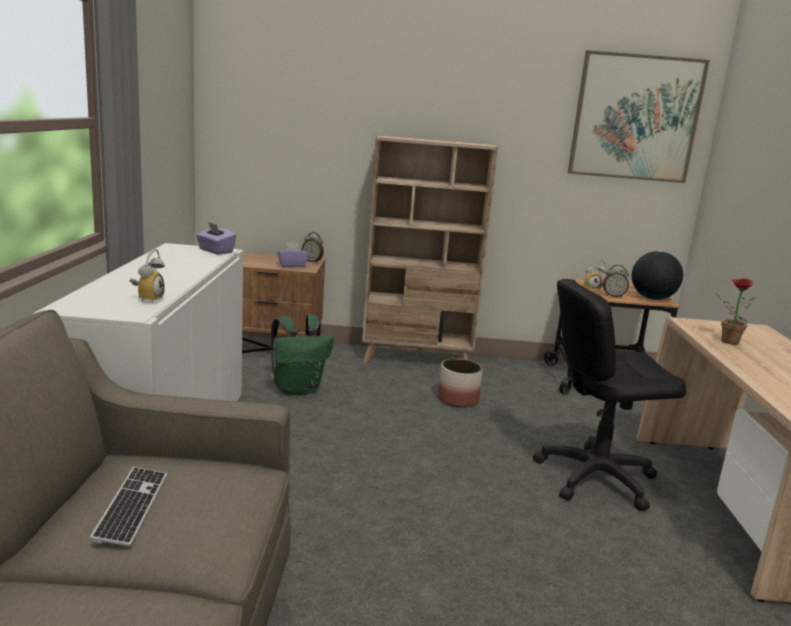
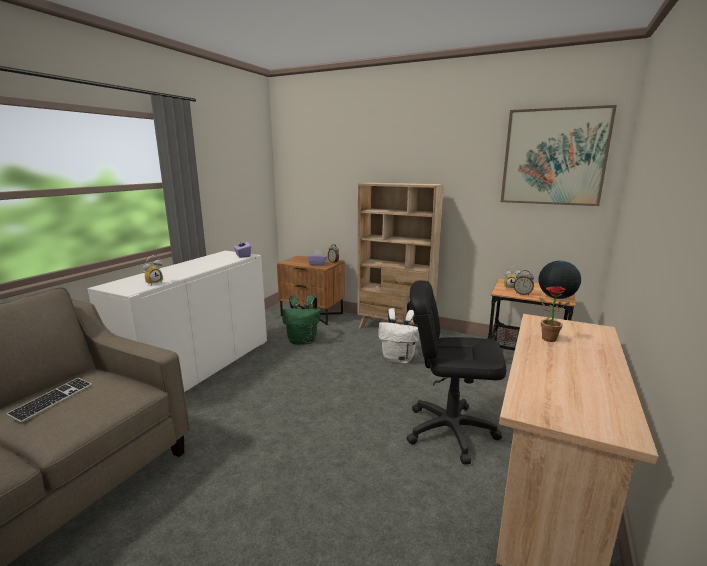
camera: 25 degrees right, 0 degrees up
planter [438,359,483,407] -> white backpack [378,308,420,364]

